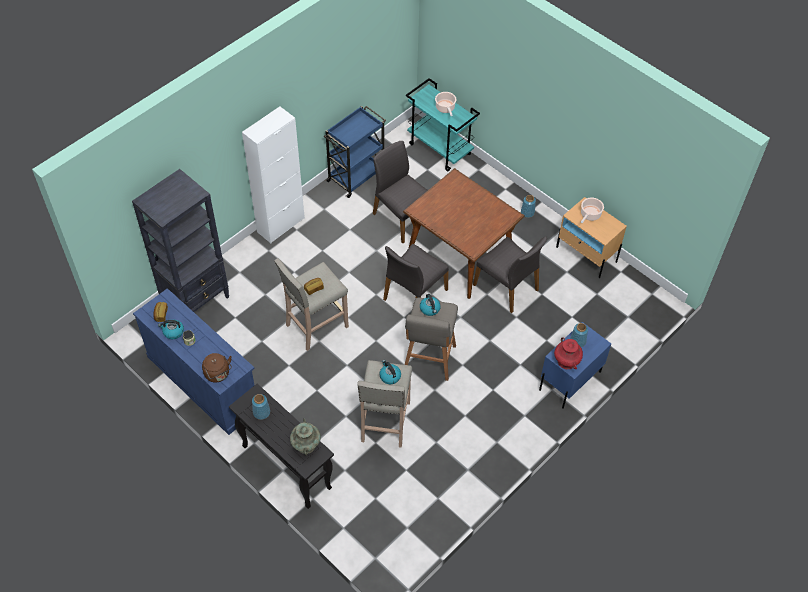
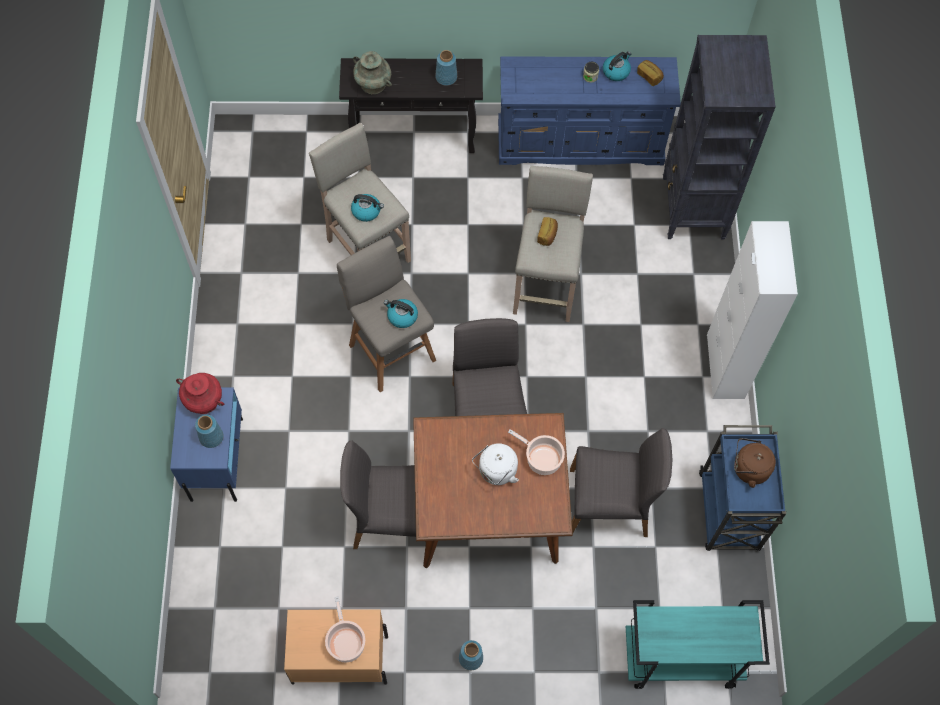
camera: 135 degrees right, 10 degrees up
brown kettle [202,353,232,382] -> brown kettle moved to [734,438,776,488]
cooking pot [435,92,456,116] -> cooking pot moved to [508,429,565,475]
none -> white kettle [472,443,519,485]

